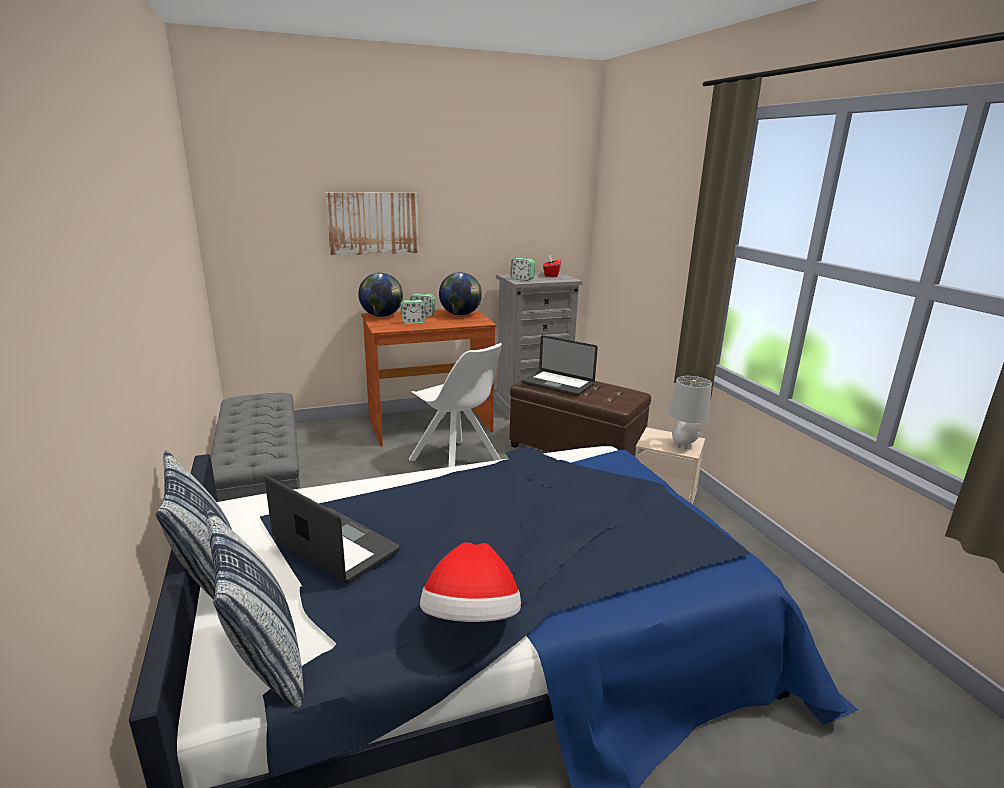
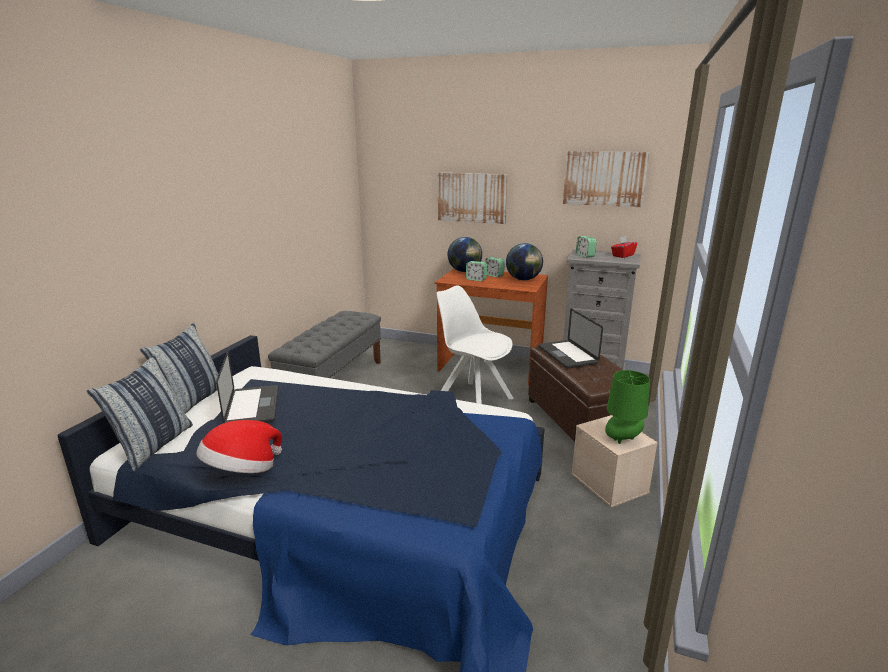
camera: 40 degrees right, 0 degrees up
white chair [409,343,502,467] -> white chair turned 135 degrees clockwise [437,285,514,404]
grey table lamp [669,376,712,449] -> green table lamp [605,370,650,444]
none -> picture [563,151,649,207]

